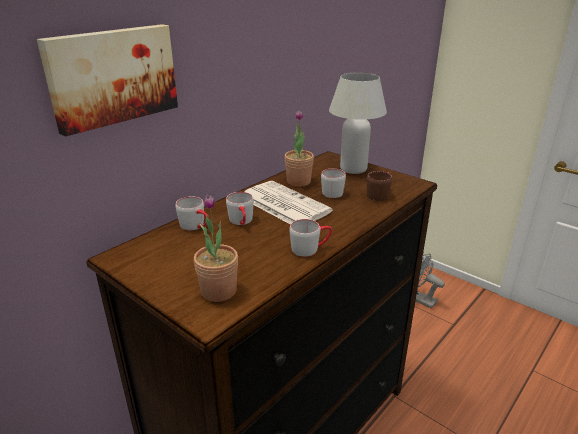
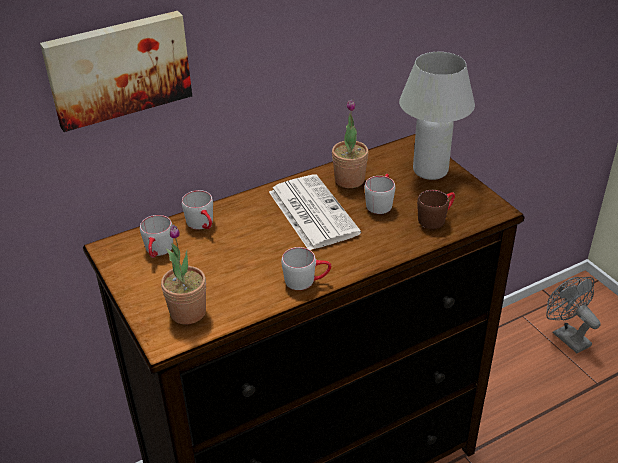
camera: 20 degrees right, 10 degrees up
grey mug [226,192,254,225] -> grey mug moved to [140,215,173,258]

